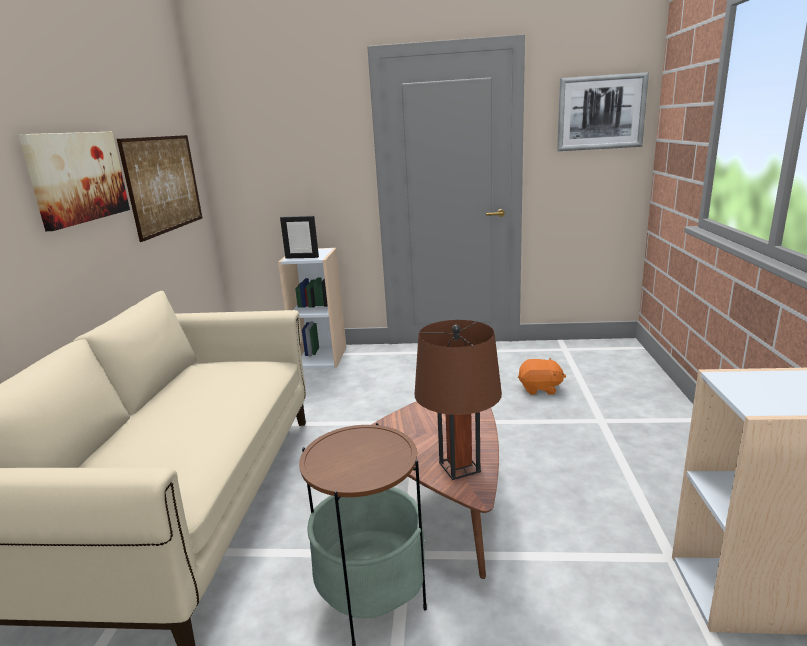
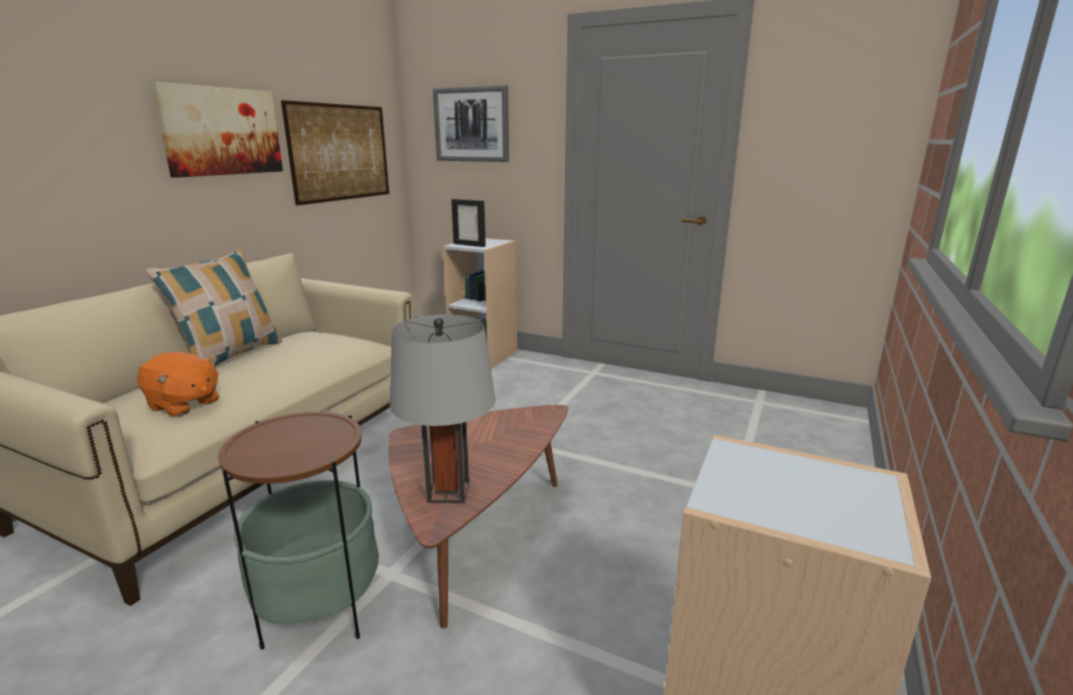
camera: 20 degrees right, 0 degrees up
brown table lamp [414,320,502,480] -> grey table lamp [390,314,496,503]
orange plush toy [518,358,566,395] -> orange plush toy moved to [137,352,220,417]
picture [557,72,649,151] -> picture moved to [433,85,509,162]
none -> pillow [146,250,282,366]

